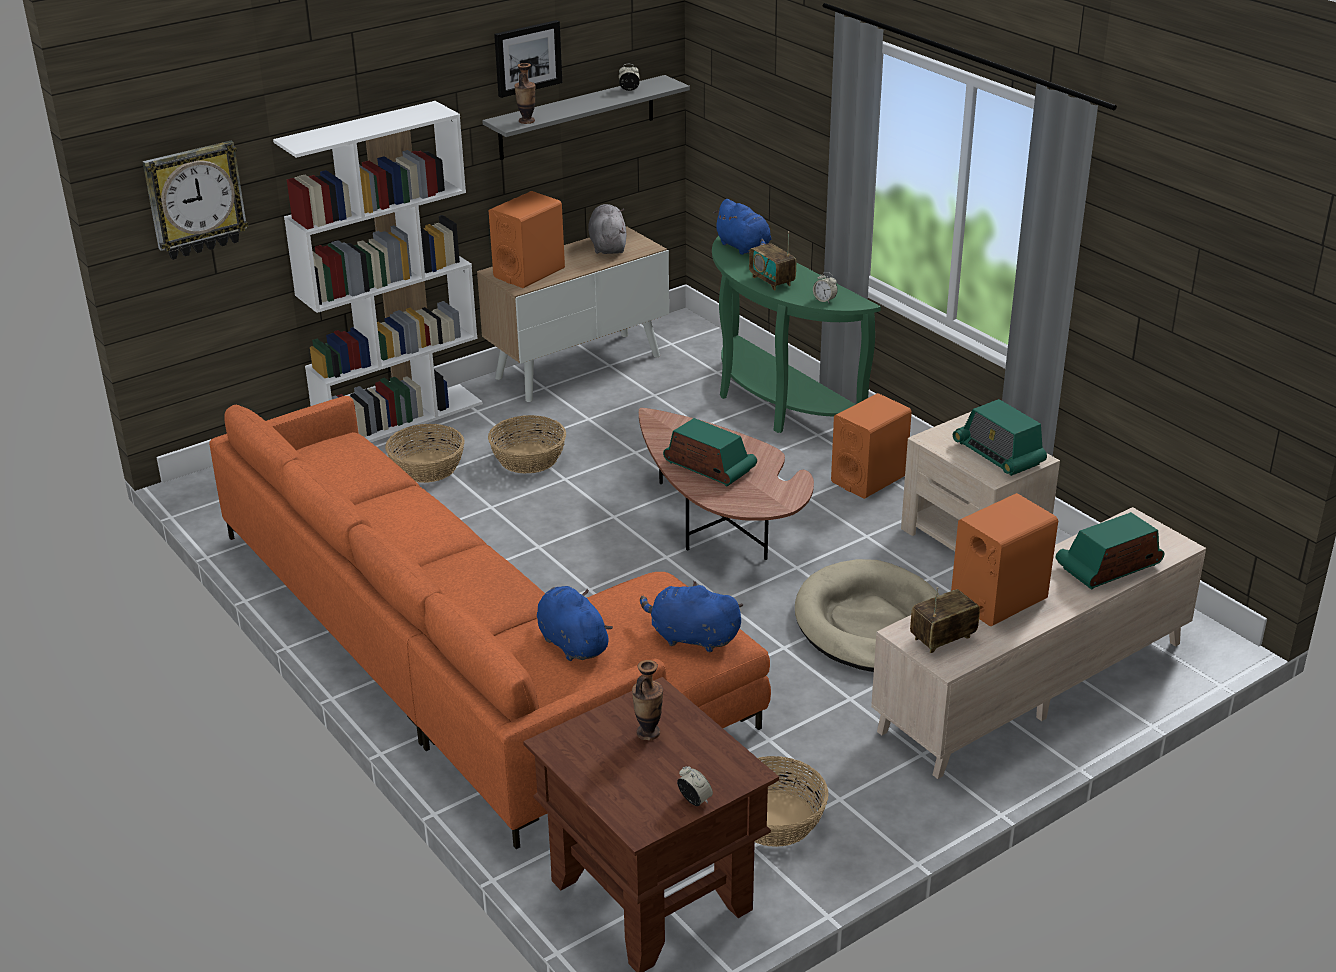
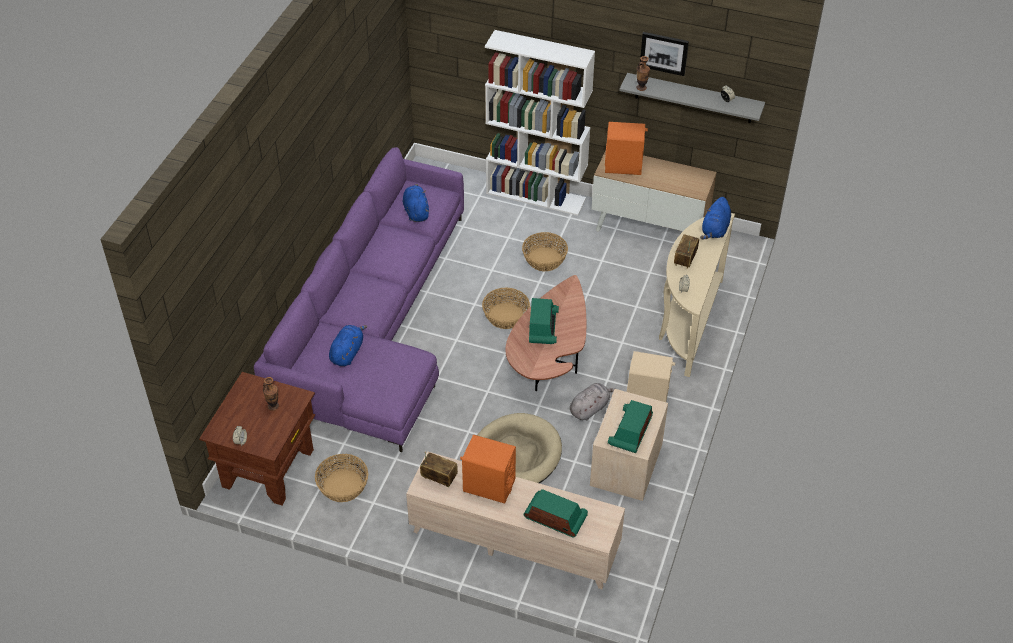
camera: 55 degrees right, 15 degrees up
wall clock [143,141,248,260] -> none
orange sofa [209,396,771,849] -> purple sofa [254,147,464,452]
basket [385,424,464,483] -> basket moved to [482,287,530,329]
grey plush toy [588,204,626,254] -> grey plush toy moved to [570,383,614,420]
blue plush toy [640,580,743,652] -> blue plush toy moved to [403,184,429,222]
green console table [712,236,881,433] -> beige console table [659,213,735,377]
orange speaker [831,393,912,499] -> beige speaker [627,351,675,402]

